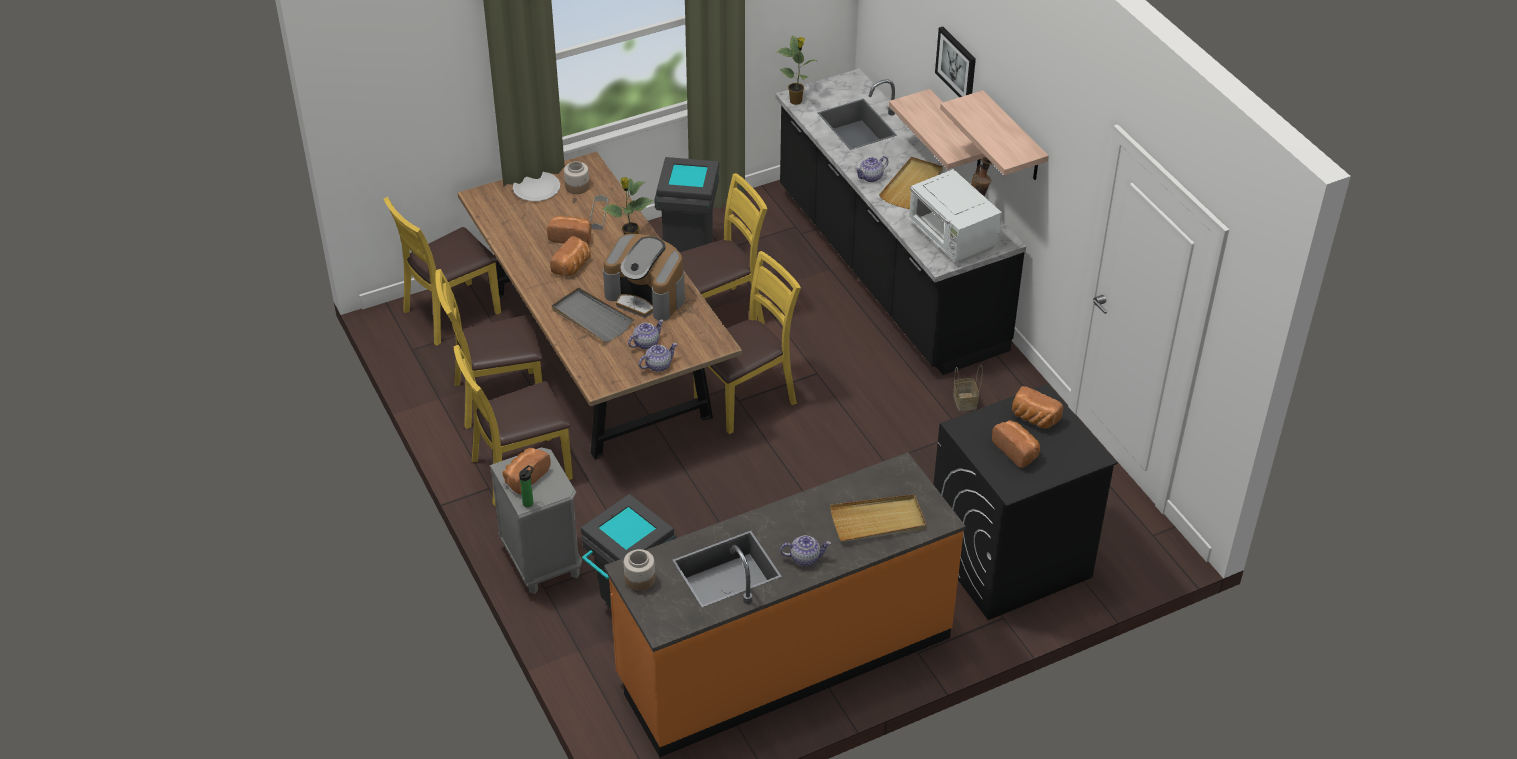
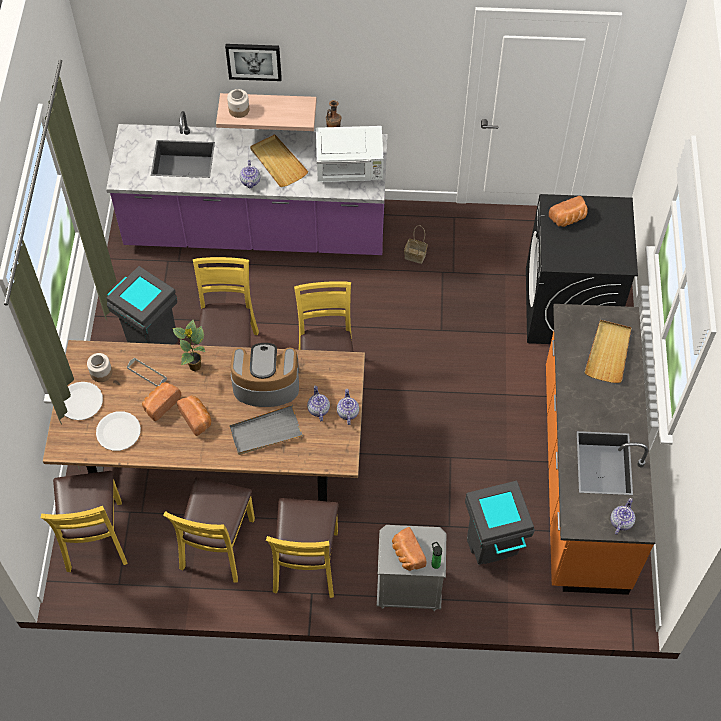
camera: 60 degrees left, 15 degrees up
coffee machine [603,234,685,321] -> coffee machine turned 150 degrees counterclockwise [230,343,299,407]
jar [624,549,655,591] -> jar moved to [227,89,249,118]
black counter [775,69,1026,375] -> purple counter [106,111,388,255]
potted plant [777,35,816,105] -> none
teapot [780,535,831,566] -> teapot moved to [611,498,635,535]
shelf [940,90,1049,180] -> none
bread [992,420,1040,468] -> none
none -> white plate [96,411,141,451]

